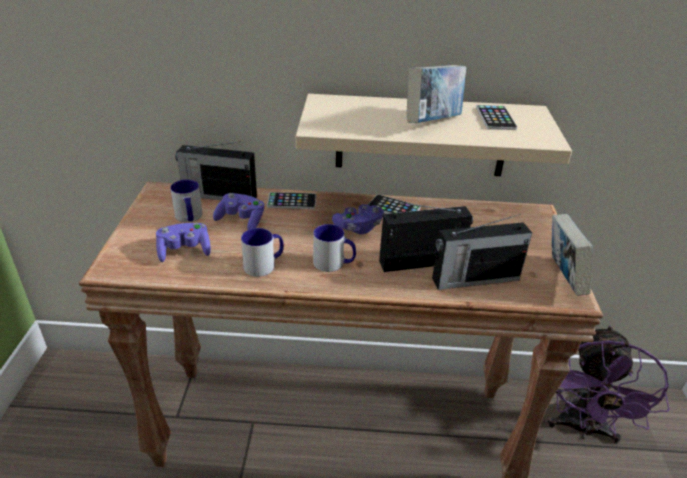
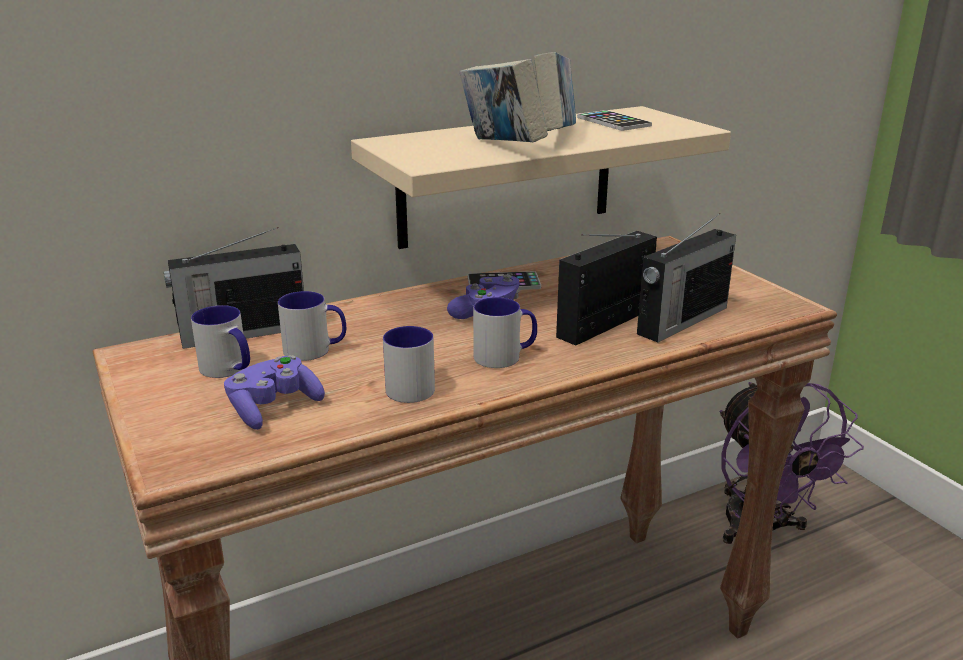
camera: 30 degrees left, 10 degrees down
purple game controller [213,193,264,230] -> mug [278,291,346,361]
phone [267,192,316,209] -> none
book [552,214,593,296] -> book moved to [460,59,548,142]

